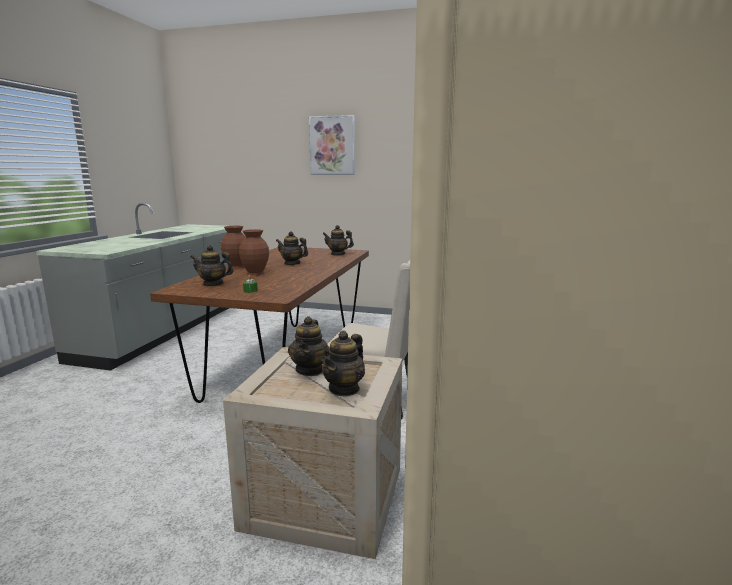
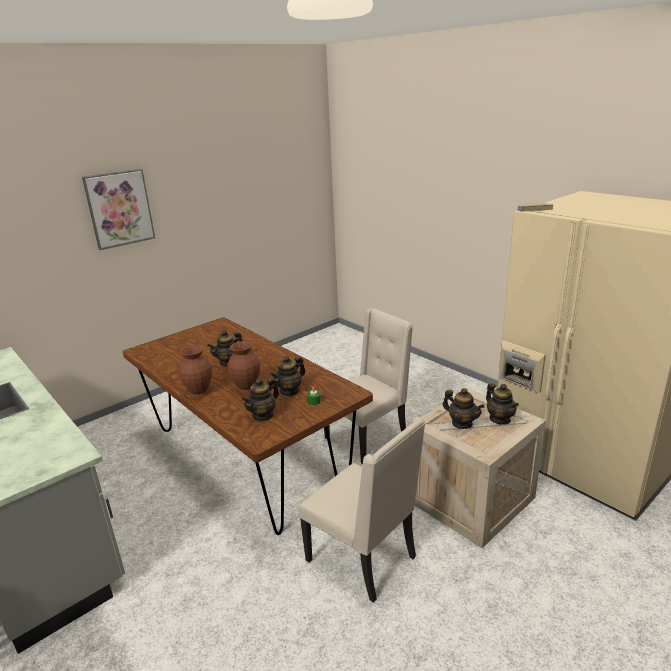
camera: 55 degrees left, 10 degrees up
teapot [323,225,354,256] -> teapot moved to [270,356,305,397]
none -> beige chair [299,416,425,603]

